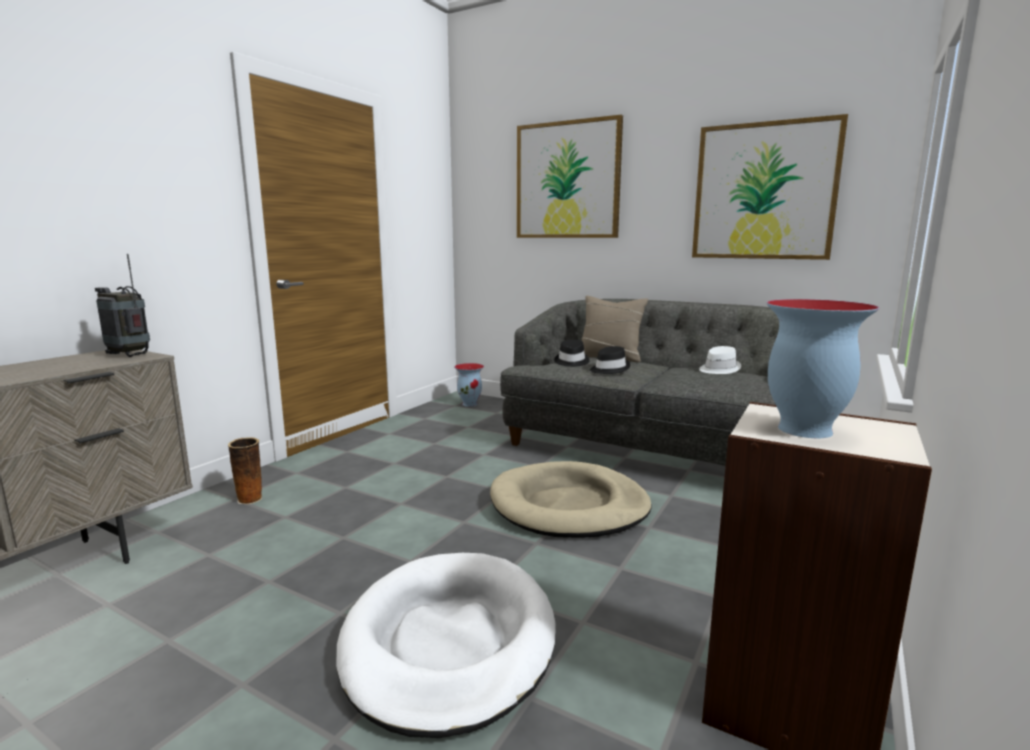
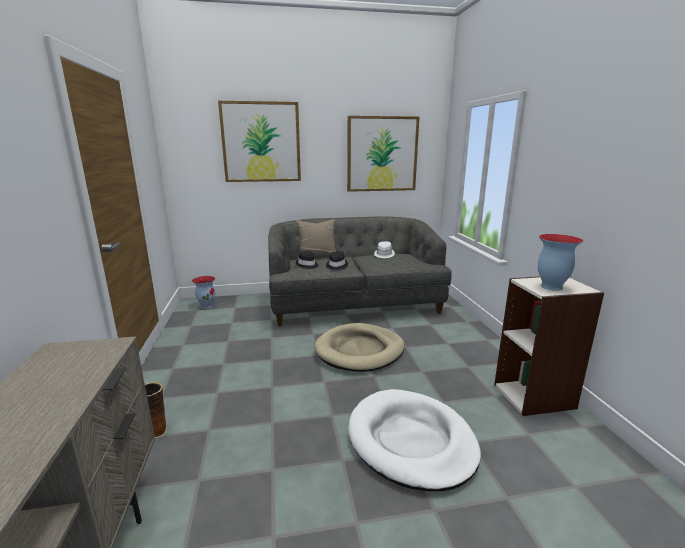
camera: 40 degrees left, 5 degrees up
radio [95,254,150,357] -> none

